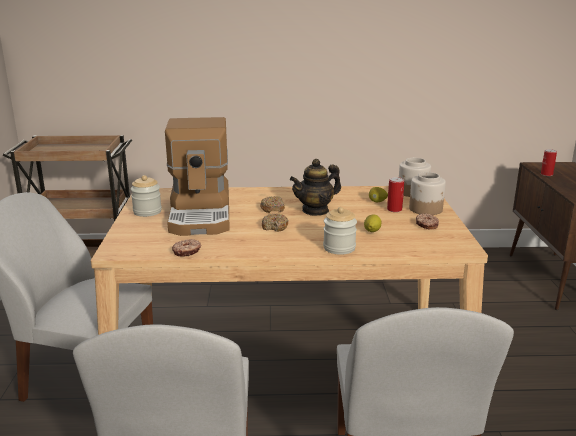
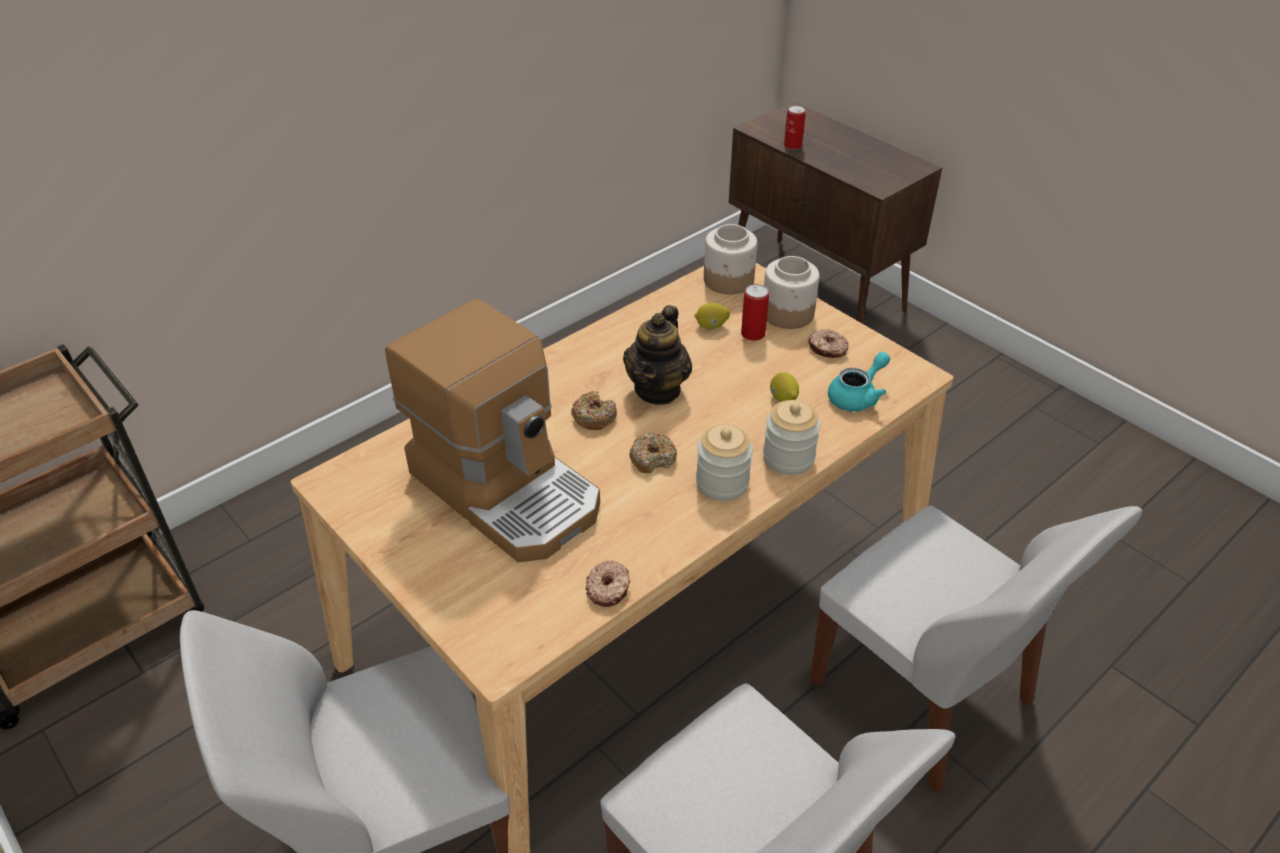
camera: 40 degrees left, 20 degrees up
jar [131,175,162,217] -> jar moved to [696,424,753,501]
none -> turquoise teapot [828,352,890,412]

